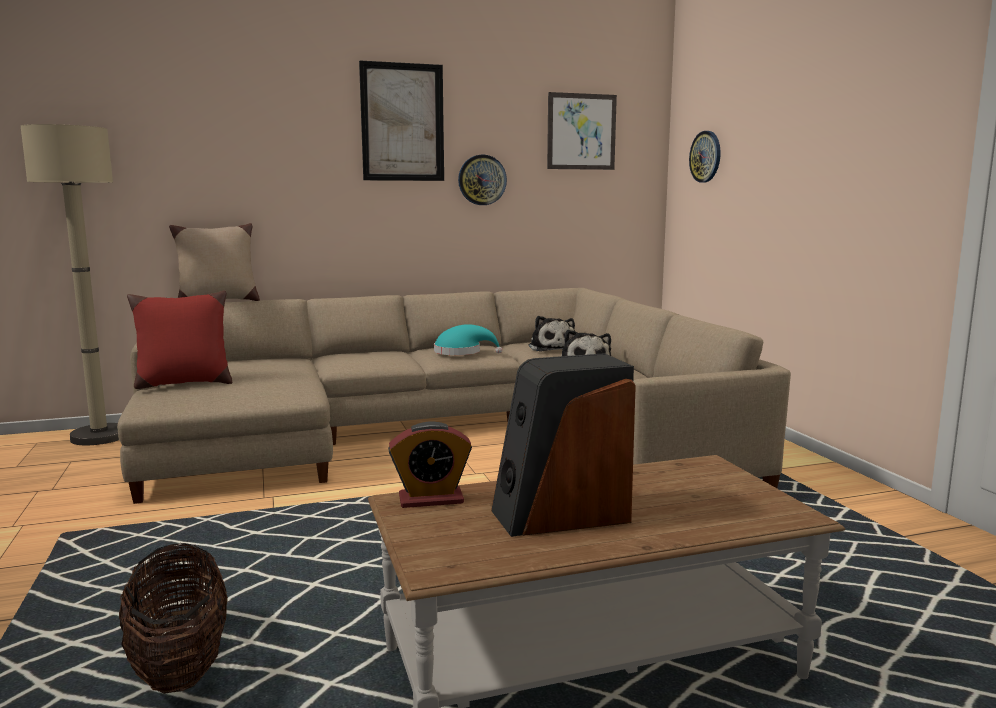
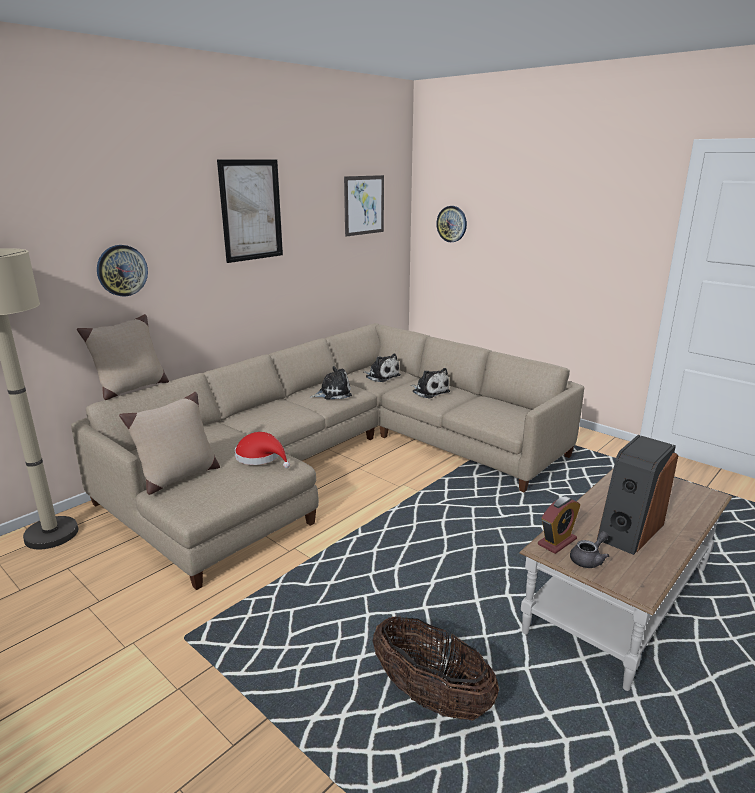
camera: 30 degrees left, 10 degrees up
red pillow [127,290,232,389] -> beige pillow [119,392,220,495]
turquoise hat [434,324,502,355] -> plush toy [309,366,352,399]
wall clock [458,155,507,205] -> wall clock moved to [97,245,148,297]
none -> red hat [235,432,290,468]
none -> grey teapot [570,531,609,568]

